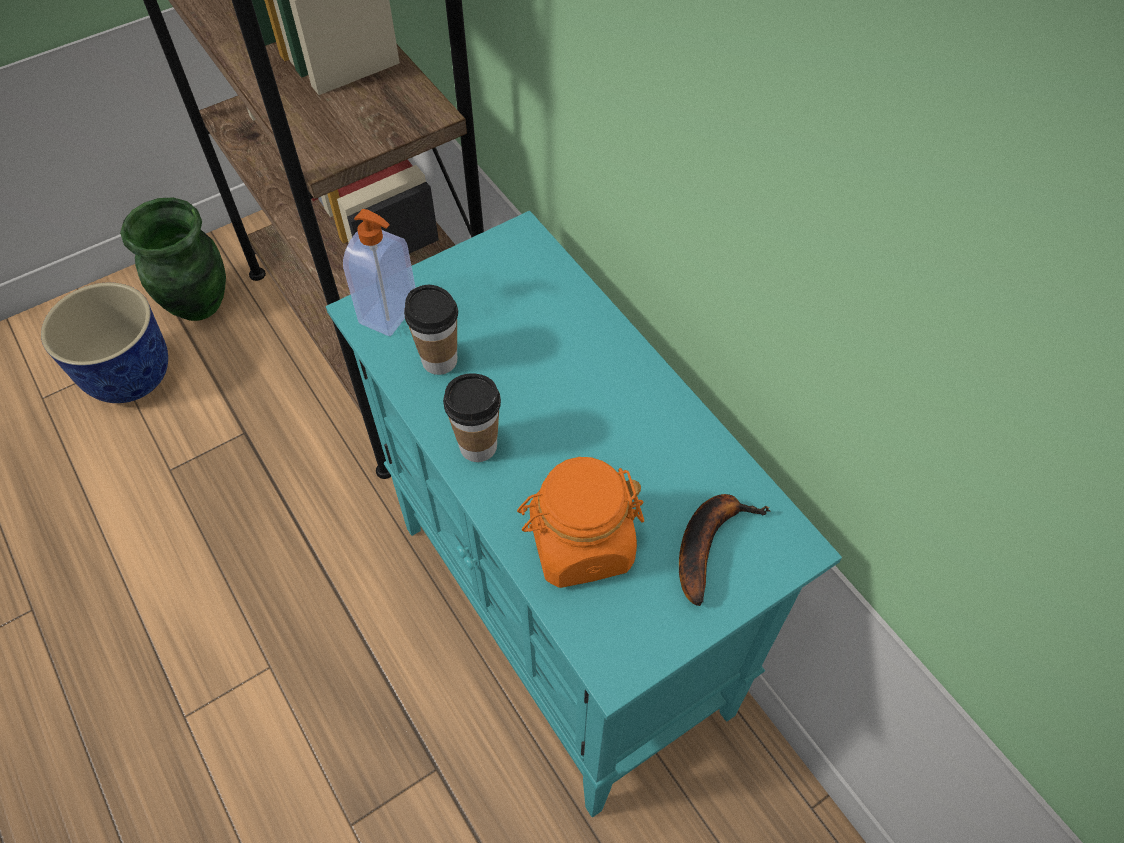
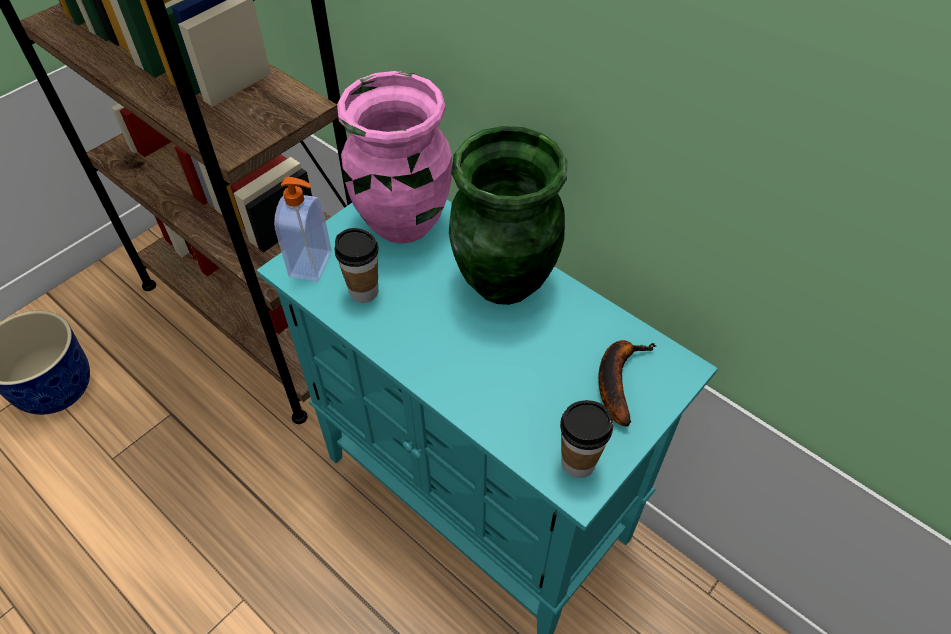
camera: 15 degrees left, 5 degrees down
green vase [120,197,226,321] -> green vase moved to [449,126,567,305]
cup [443,373,501,462] -> cup moved to [560,400,613,478]
orange jar [517,457,644,588] -> none
none -> pink vase [337,71,452,244]

